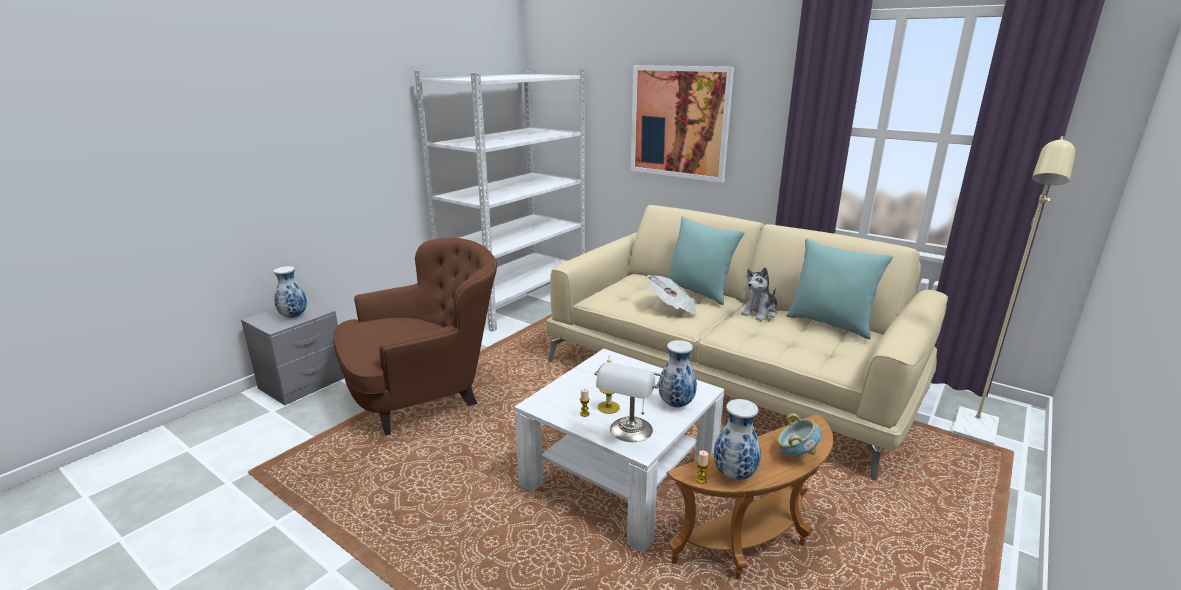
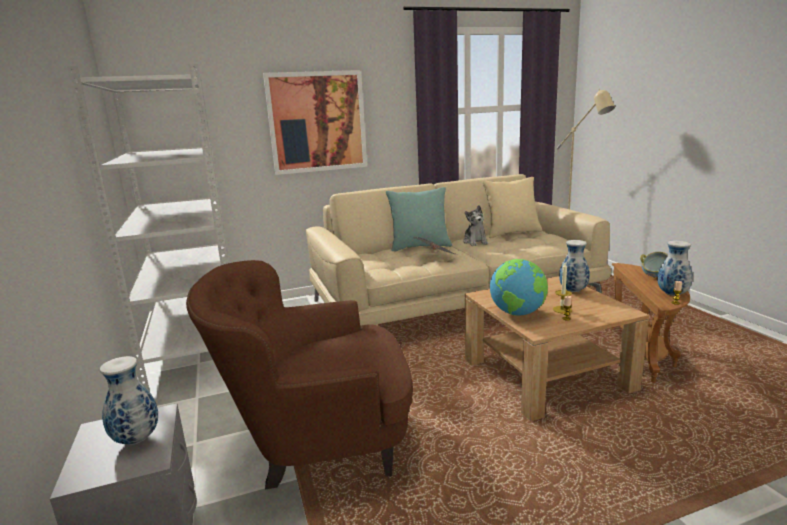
camera: 55 degrees left, 5 degrees down
brown armchair [333,238,497,436] -> brown armchair turned 105 degrees counterclockwise [186,260,413,490]
white coffee table [514,349,724,553] -> brown coffee table [465,276,649,421]
white table lamp [594,362,664,442] -> none
turquoise pillow [786,238,893,339] -> beige pillow [482,177,542,238]
none -> globe [490,259,548,316]

